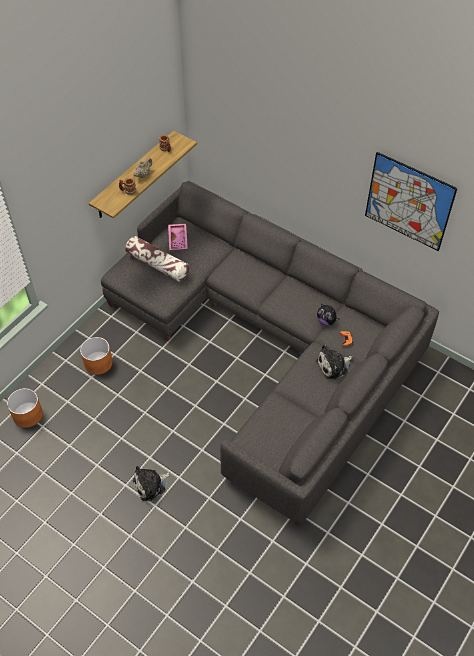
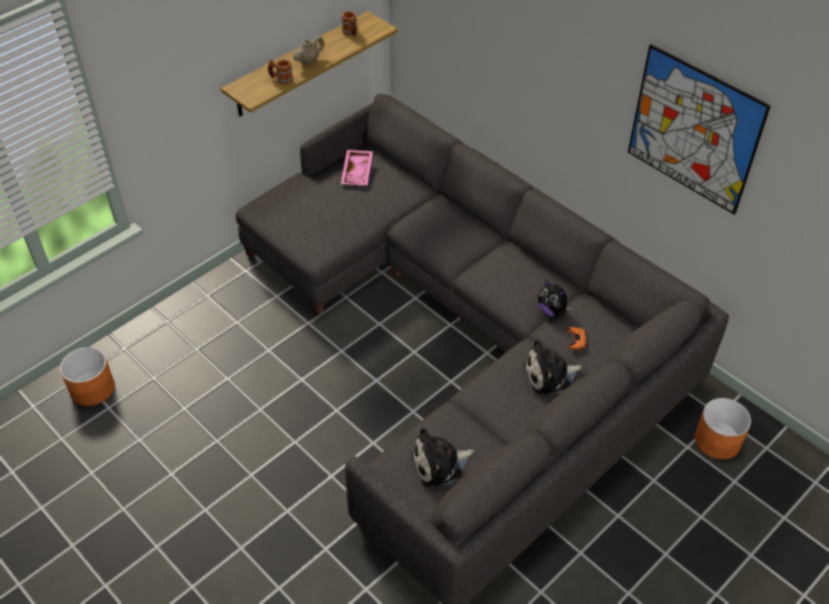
camera: 10 degrees right, 5 degrees down
orange planter [80,337,113,375] -> orange planter moved to [695,398,751,459]
pillow [125,236,190,282] -> none
plush toy [133,466,171,501] -> plush toy moved to [411,427,474,488]

